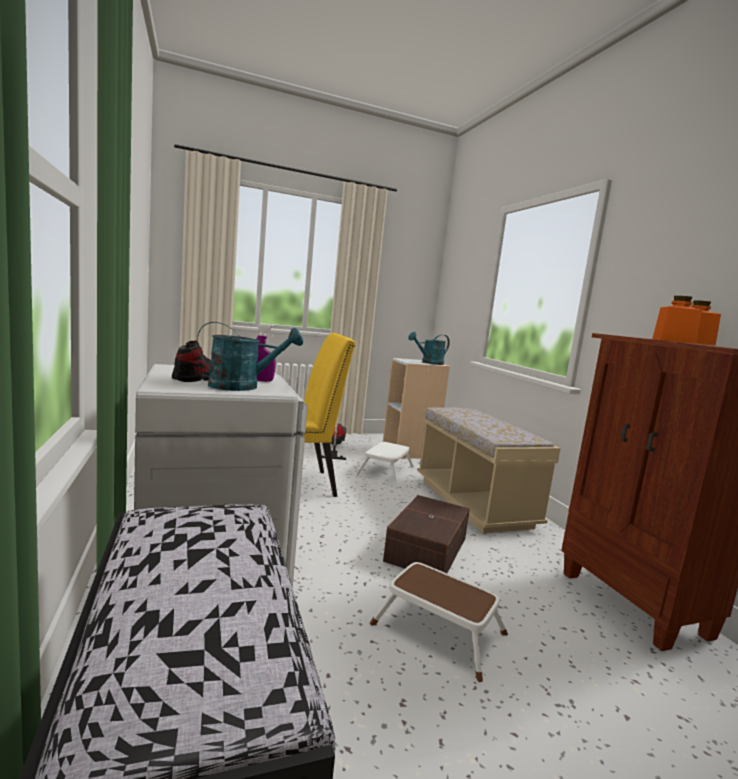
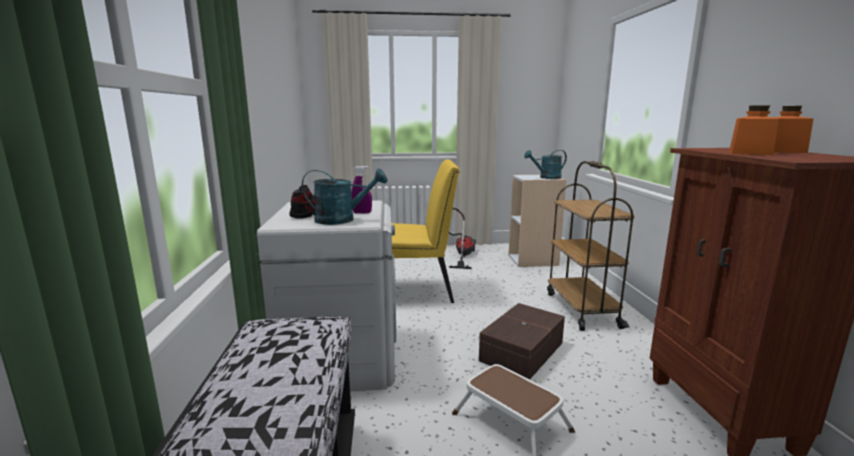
camera: 15 degrees right, 5 degrees up
white step ladder [355,442,414,485] -> none
beige bench [417,407,561,533] -> brown cart [547,161,635,331]

